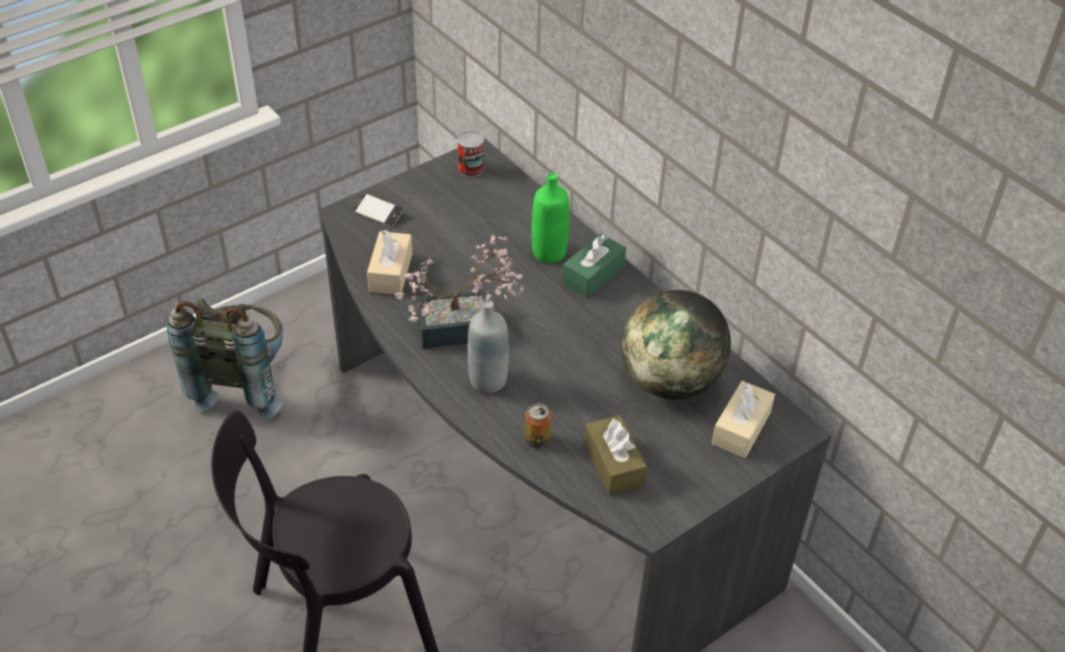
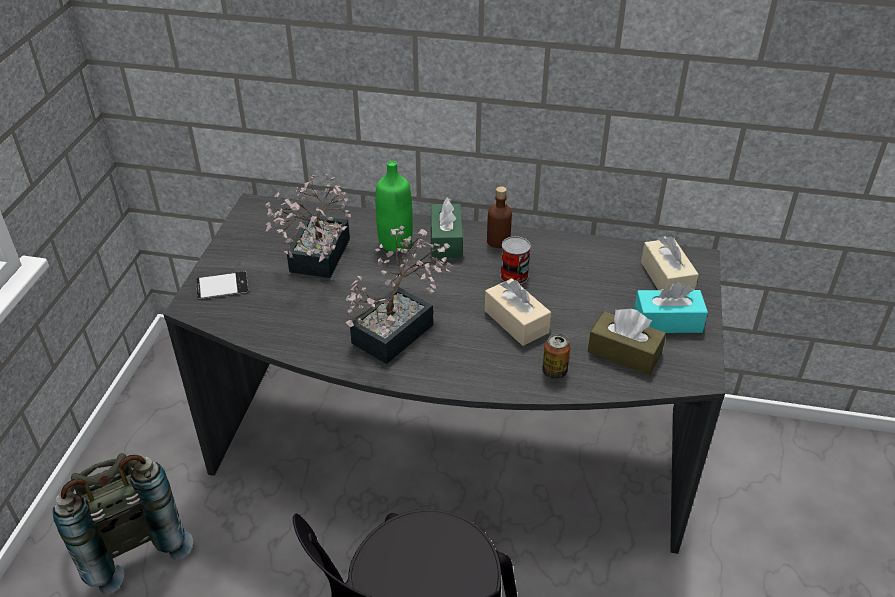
camera: 40 degrees left, 5 degrees down
beige tissue box [367,230,412,294] -> beige tissue box moved to [485,278,551,346]
can [457,131,484,177] -> can moved to [500,236,531,284]
grey bottle [468,300,509,393] -> none
globe [621,290,731,399] -> none
none -> potted plant [265,174,351,278]
none -> brown bottle [487,186,512,248]
none -> turquoise tissue box [634,281,708,333]

